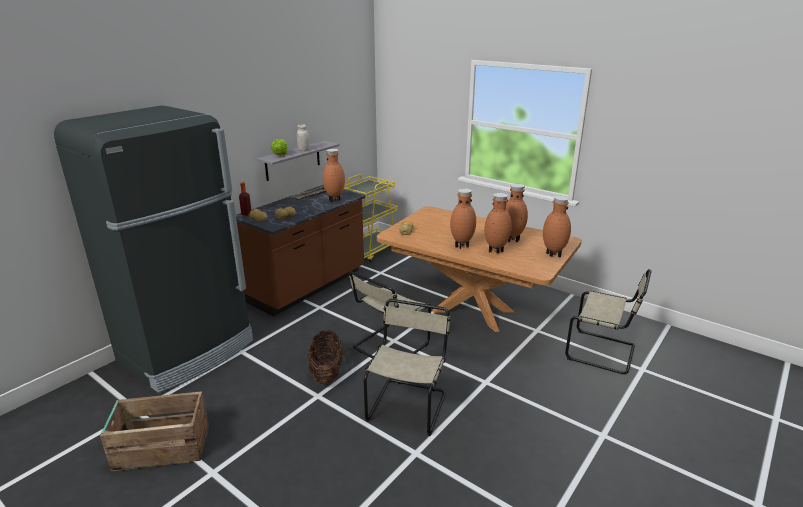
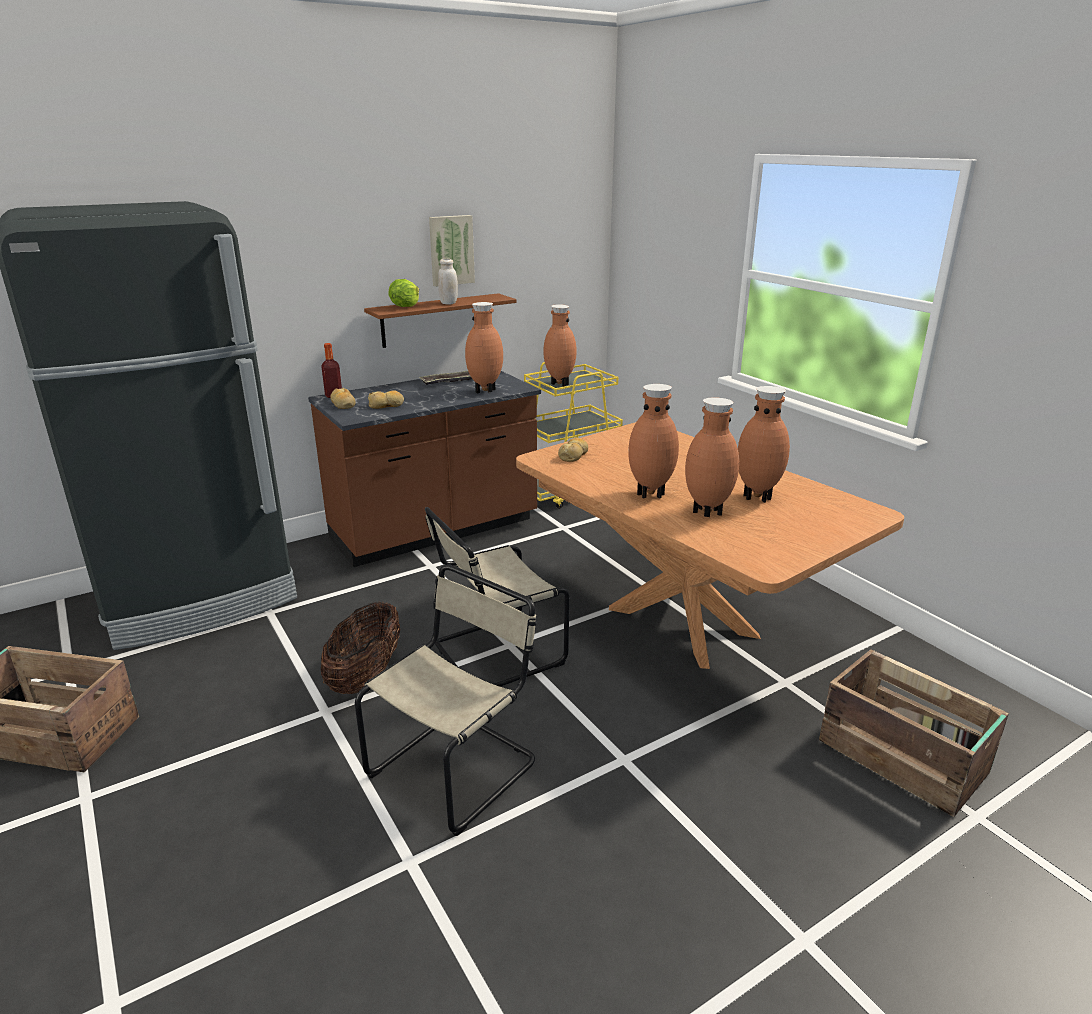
camera: 20 degrees right, 0 degrees up
grey shelf [257,141,339,181] -> brown shelf [364,293,517,348]
brown vase [543,196,571,257] -> brown vase moved to [543,304,577,387]
beige chair [565,269,651,374] -> crate [819,649,1009,817]
none -> picture [429,215,475,287]

